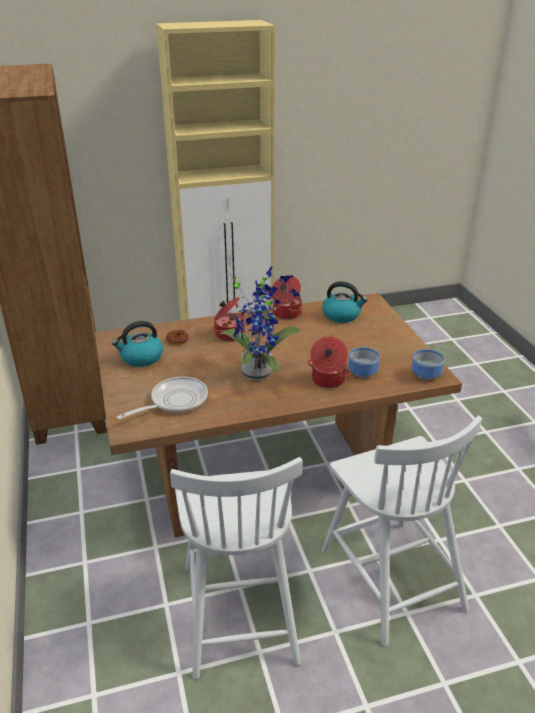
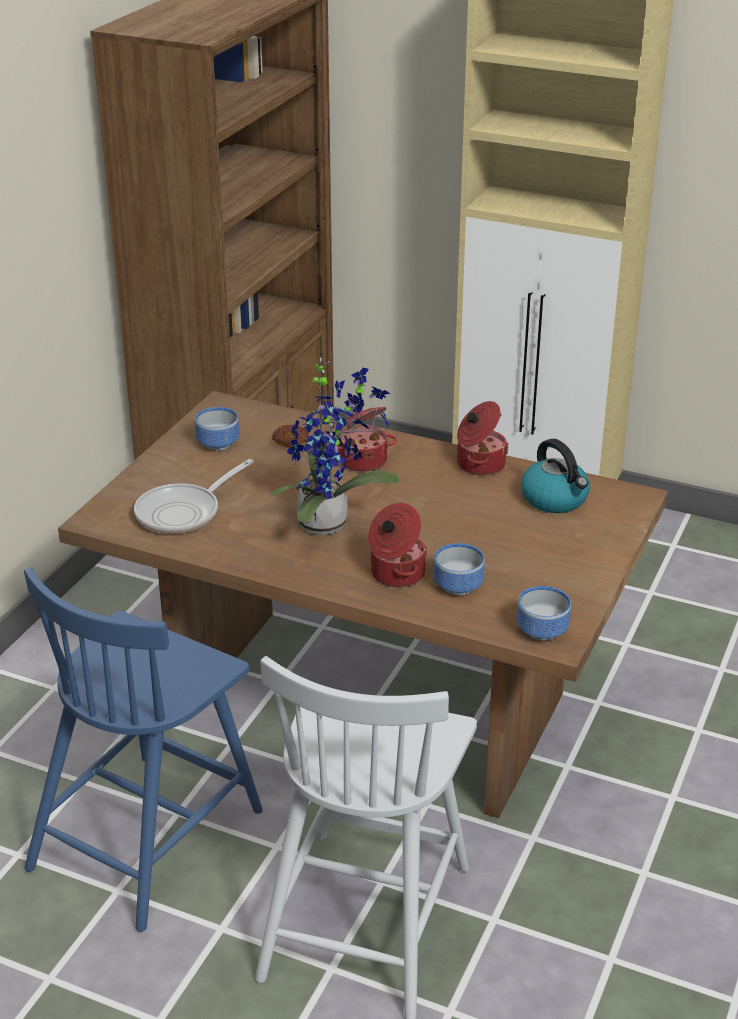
camera: 40 degrees right, 0 degrees up
kettle [112,321,163,367] -> bowl [195,407,240,451]
frying pan [117,377,208,420] -> frying pan turned 135 degrees clockwise [134,459,254,534]
white chair [170,457,303,679] -> blue chair [24,567,263,932]

